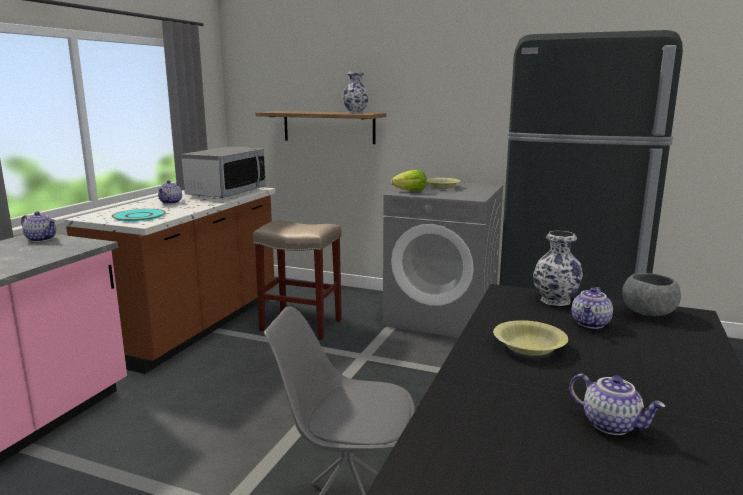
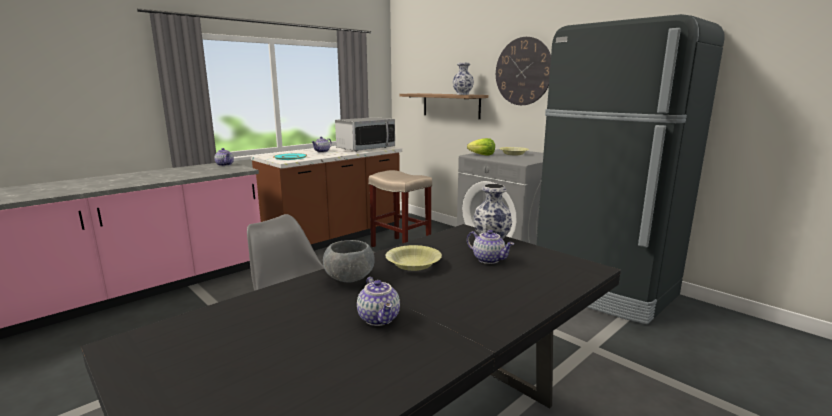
camera: 25 degrees right, 0 degrees up
teapot [572,287,613,329] -> teapot turned 105 degrees counterclockwise [467,230,514,264]
grey bowl [622,273,681,316] -> grey bowl moved to [323,240,375,283]
none -> wall clock [496,37,551,105]

